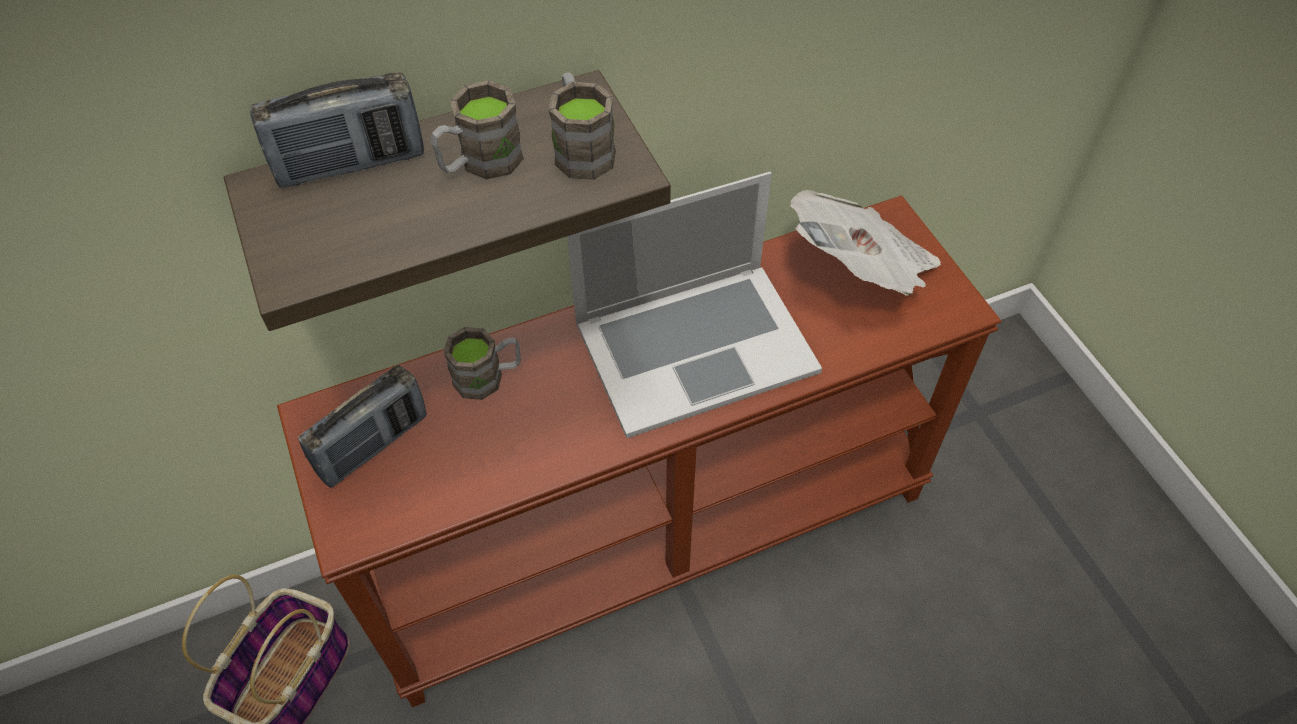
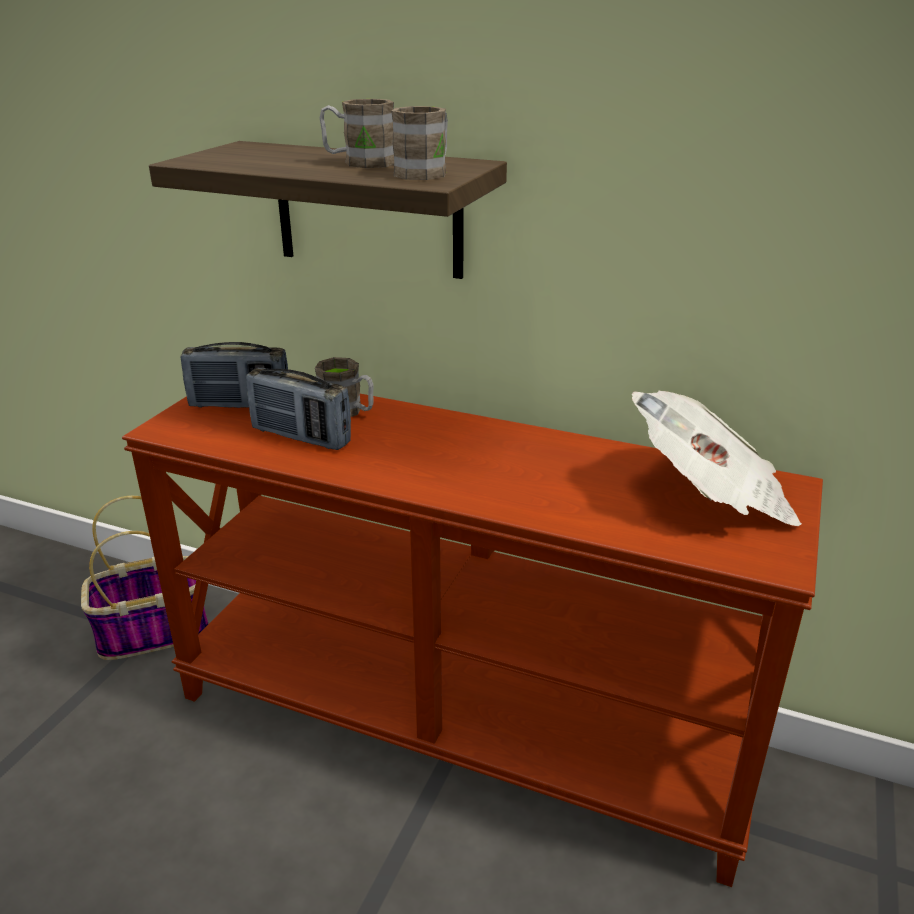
camera: 45 degrees right, 25 degrees down
radio [250,72,424,188] -> radio moved to [246,367,351,450]
laptop [567,172,822,438] -> none

